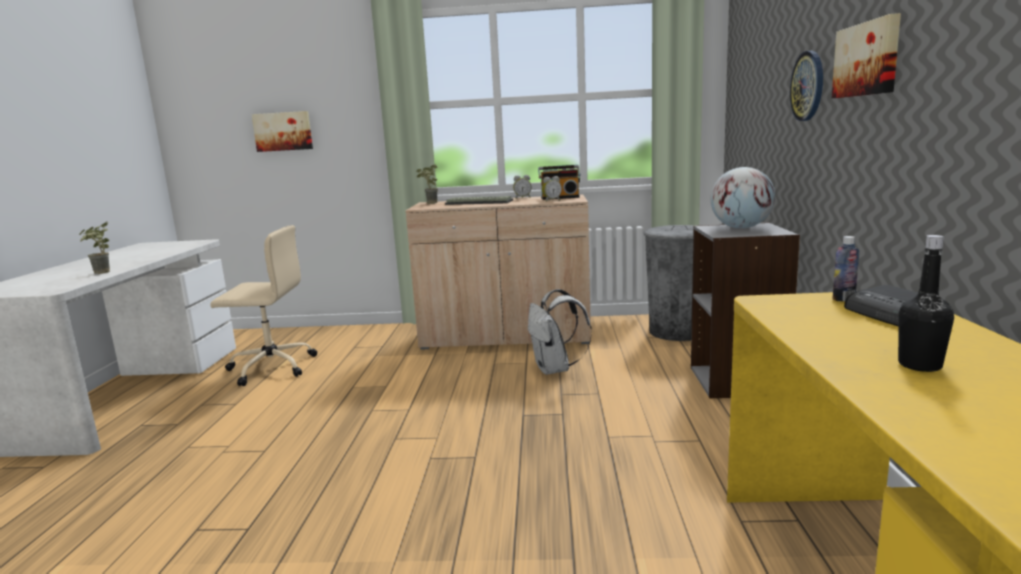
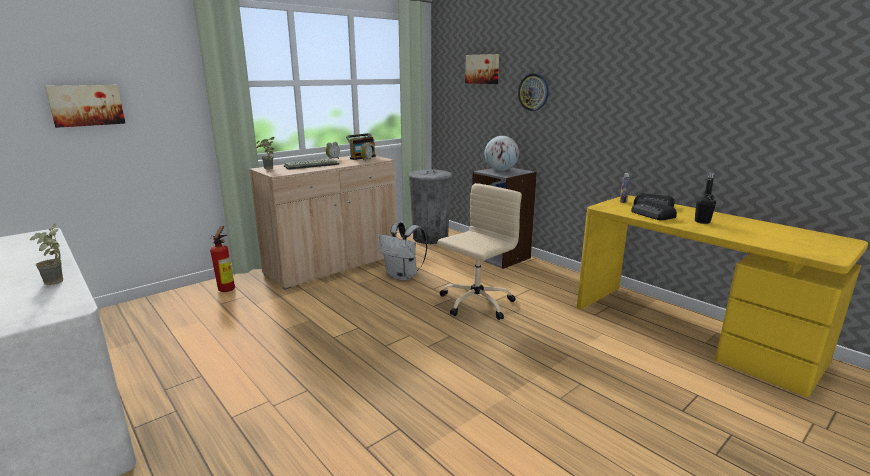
camera: 45 degrees left, 5 degrees up
beige office chair [211,225,317,386] -> beige office chair moved to [437,183,522,320]
picture [832,13,901,98] -> picture moved to [465,54,499,84]
none -> fire extinguisher [210,226,235,292]
none -> radio [631,201,677,220]

